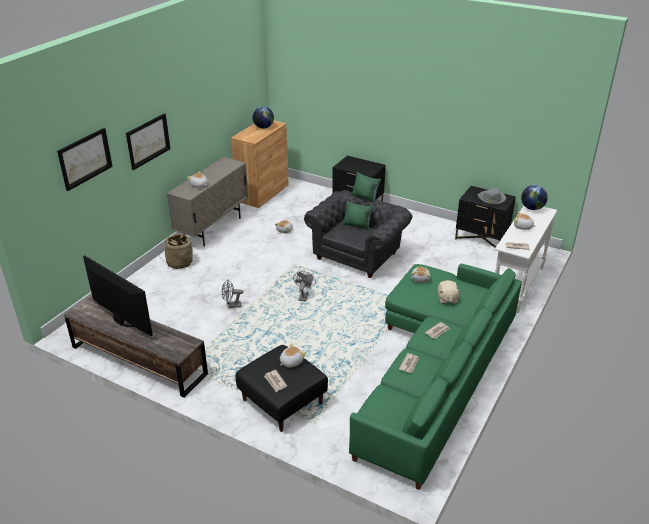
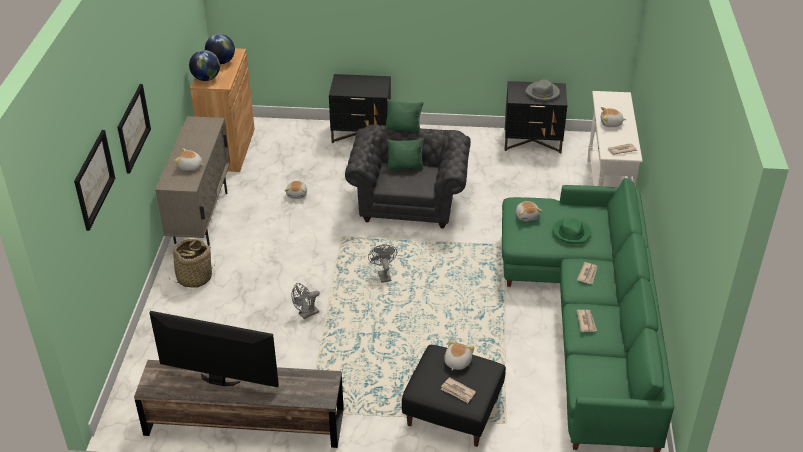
camera: 25 degrees left, 5 degrees up
beige plush toy [438,280,461,304] -> green hat [552,217,591,244]
globe [521,185,548,210] -> globe moved to [189,50,220,81]

